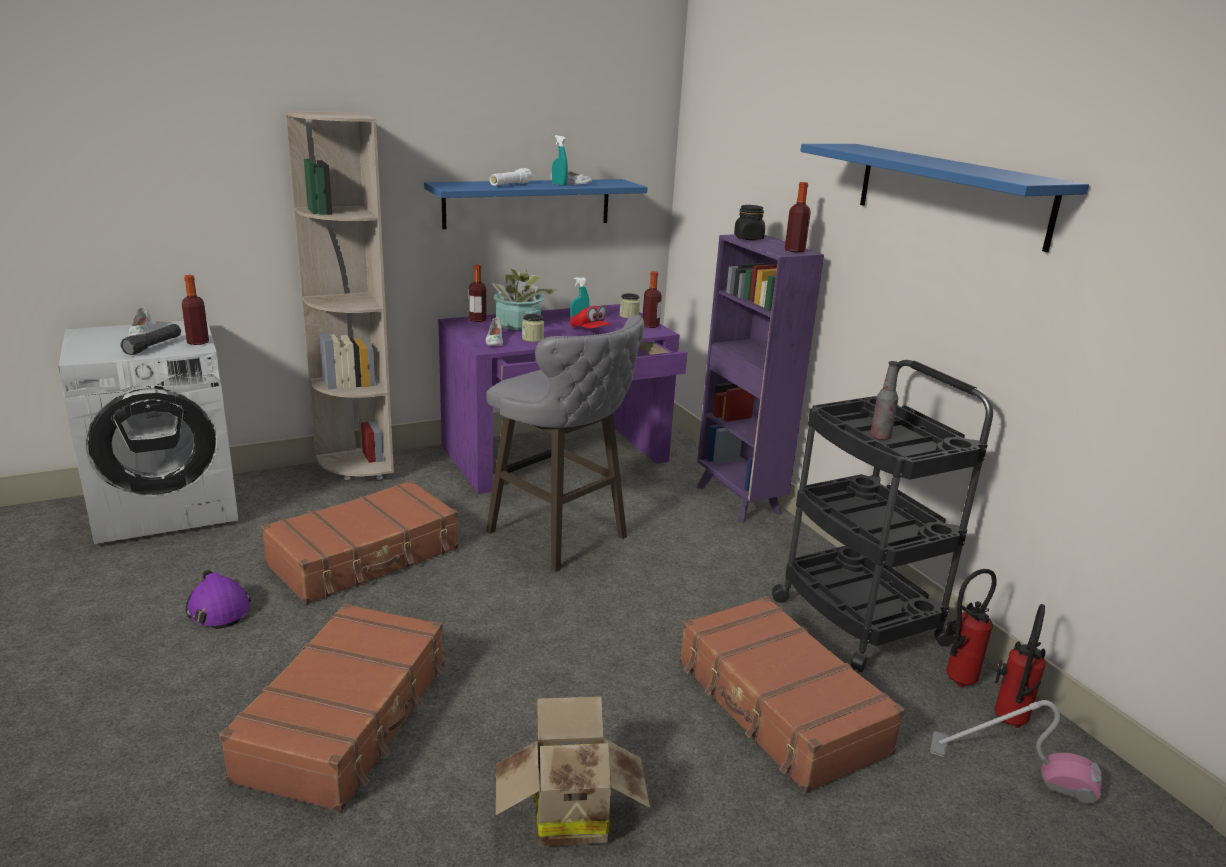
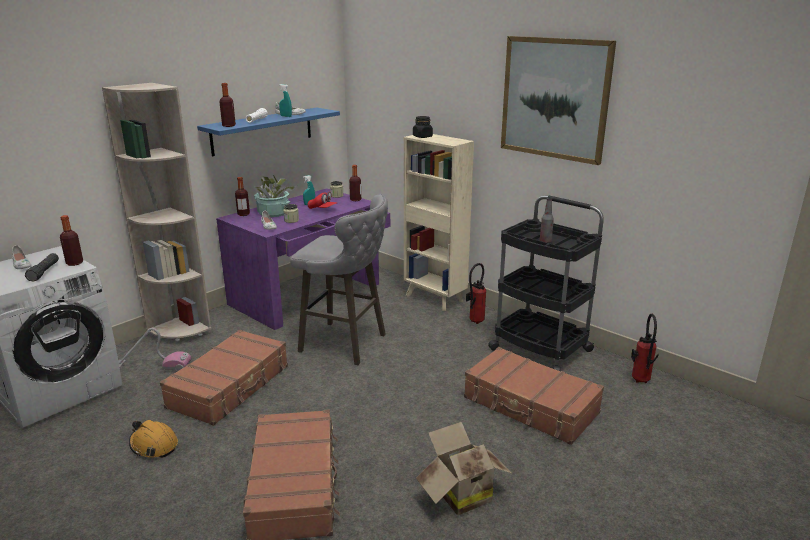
camera: 20 degrees left, 0 degrees up
purple hard hat [186,570,251,629] -> orange hard hat [129,420,178,458]
purple bookcase [697,234,824,523] -> beige bookcase [404,134,474,311]
bottle [785,182,811,253] -> bottle moved to [219,83,236,127]
blue shelf [800,144,1089,252] -> picture [501,36,616,165]
vacuum cleaner [930,700,1102,803] -> vacuum cleaner moved to [118,328,191,371]
fire extinguisher [945,569,997,687] -> fire extinguisher moved to [466,263,486,324]

